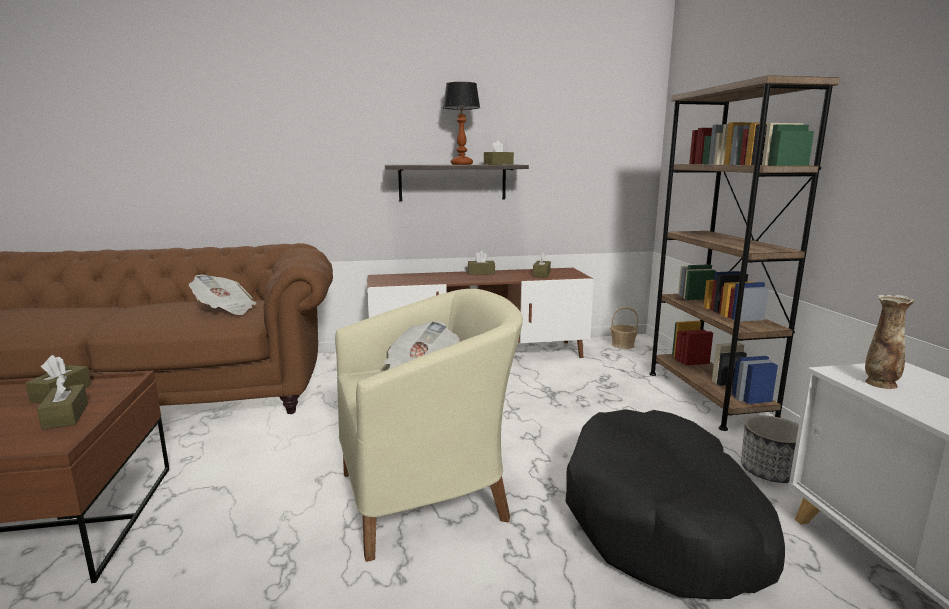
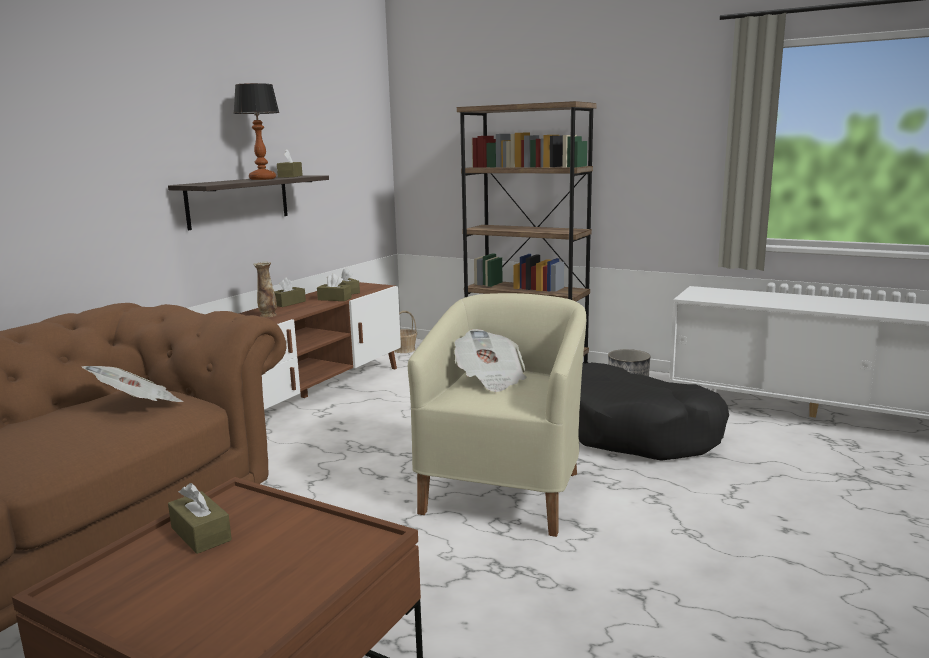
camera: 50 degrees left, 0 degrees up
brown tissue box [37,375,88,430] -> brown tissue box moved to [317,274,352,301]
vase [865,294,915,389] -> vase moved to [253,261,277,317]

